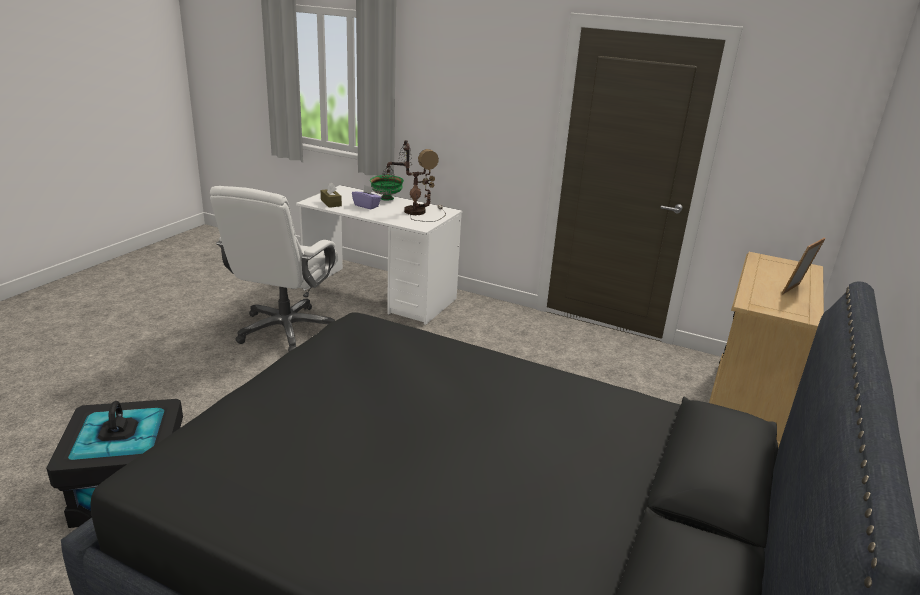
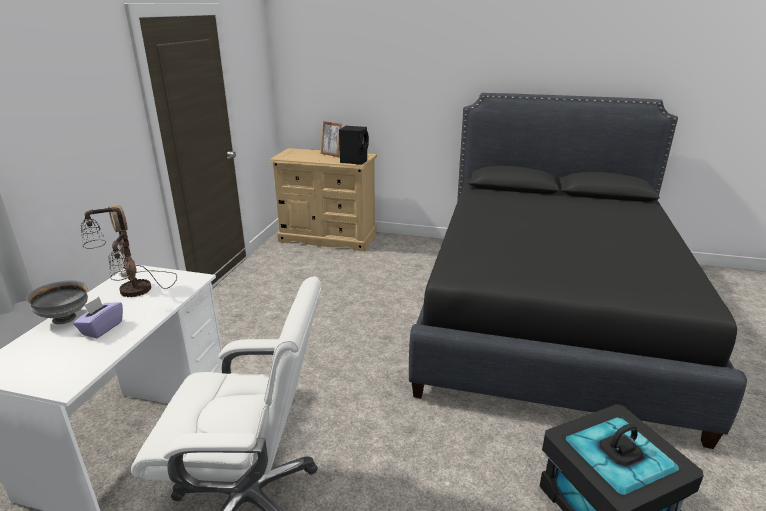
camera: 100 degrees left, 0 degrees up
brown tissue box [321,182,342,208] -> none
green bowl [370,175,404,201] -> grey bowl [26,280,88,324]
none -> black speaker [339,126,369,165]

